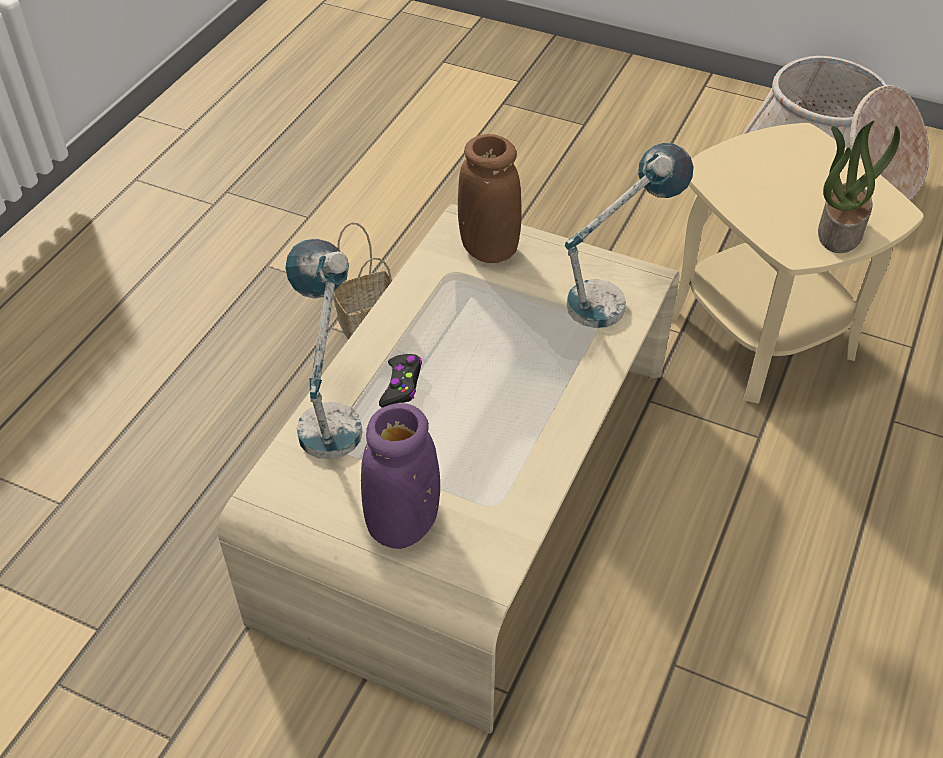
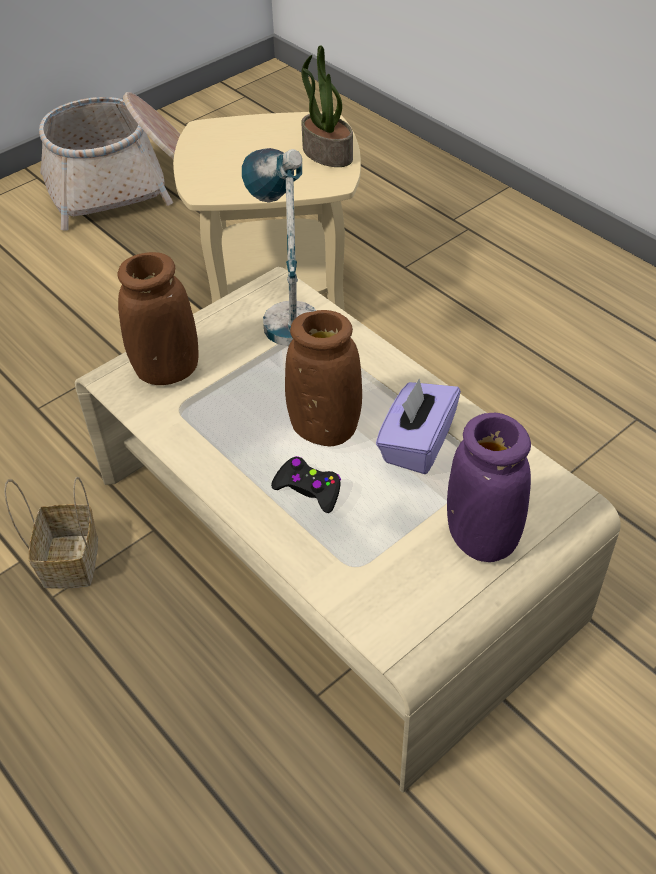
camera: 65 degrees left, 0 degrees up
table lamp [285,239,362,459] -> none
none -> brown vase [285,310,362,446]
none -> purple tissue box [376,379,461,474]

